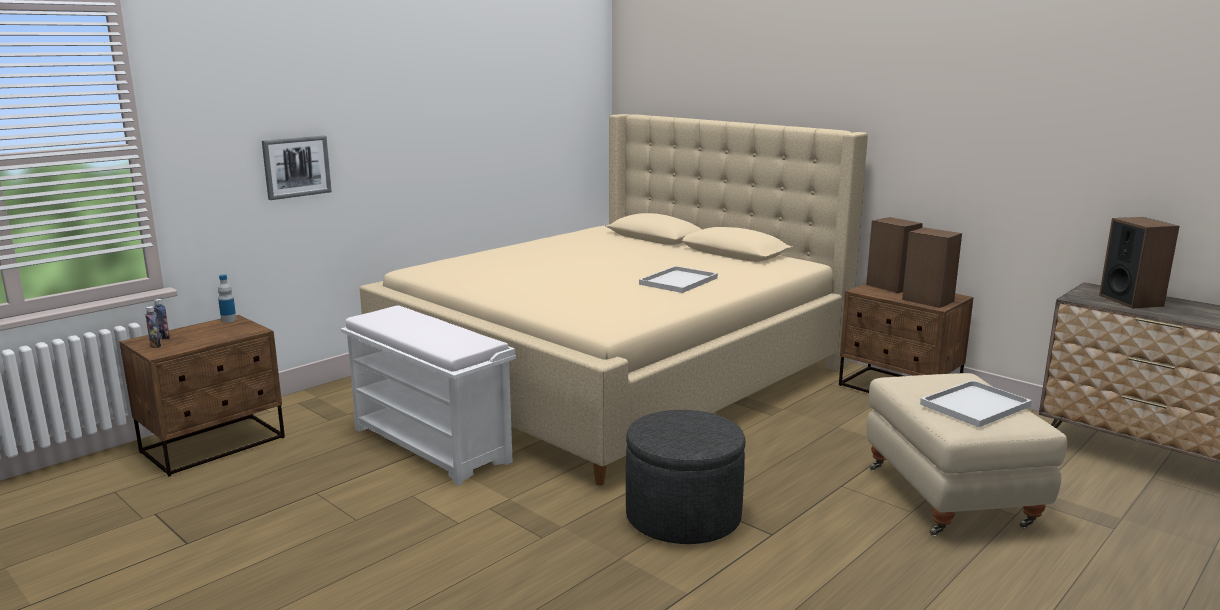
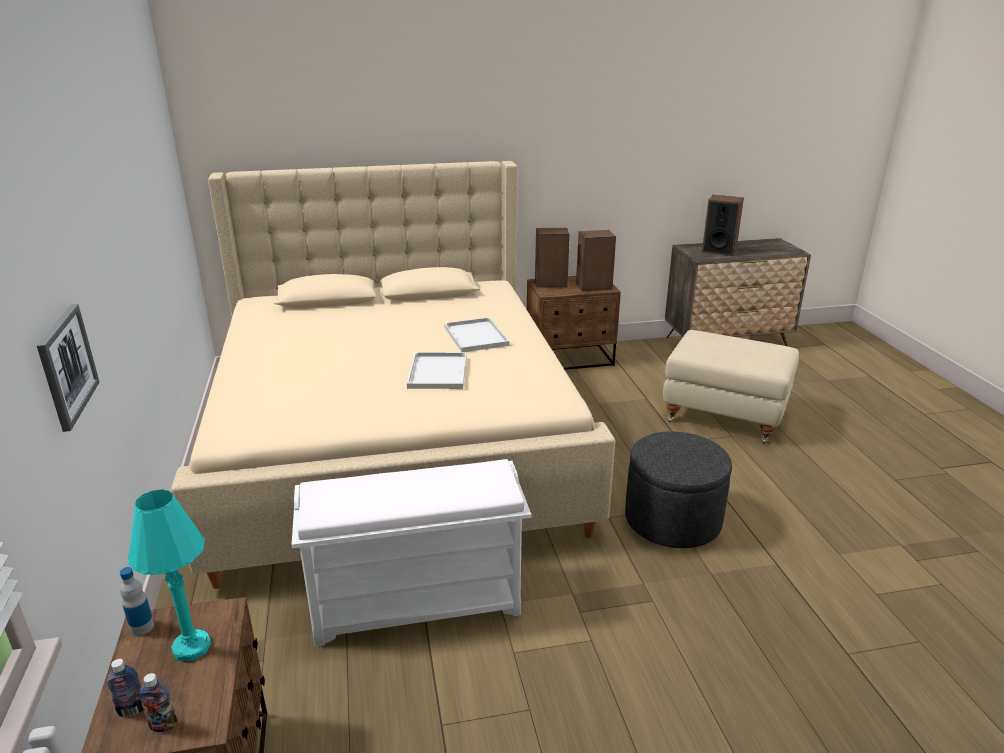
camera: 55 degrees left, 10 degrees up
white tray [920,380,1032,427] -> white tray moved to [407,352,467,389]
none -> turquoise table lamp [128,489,211,661]

